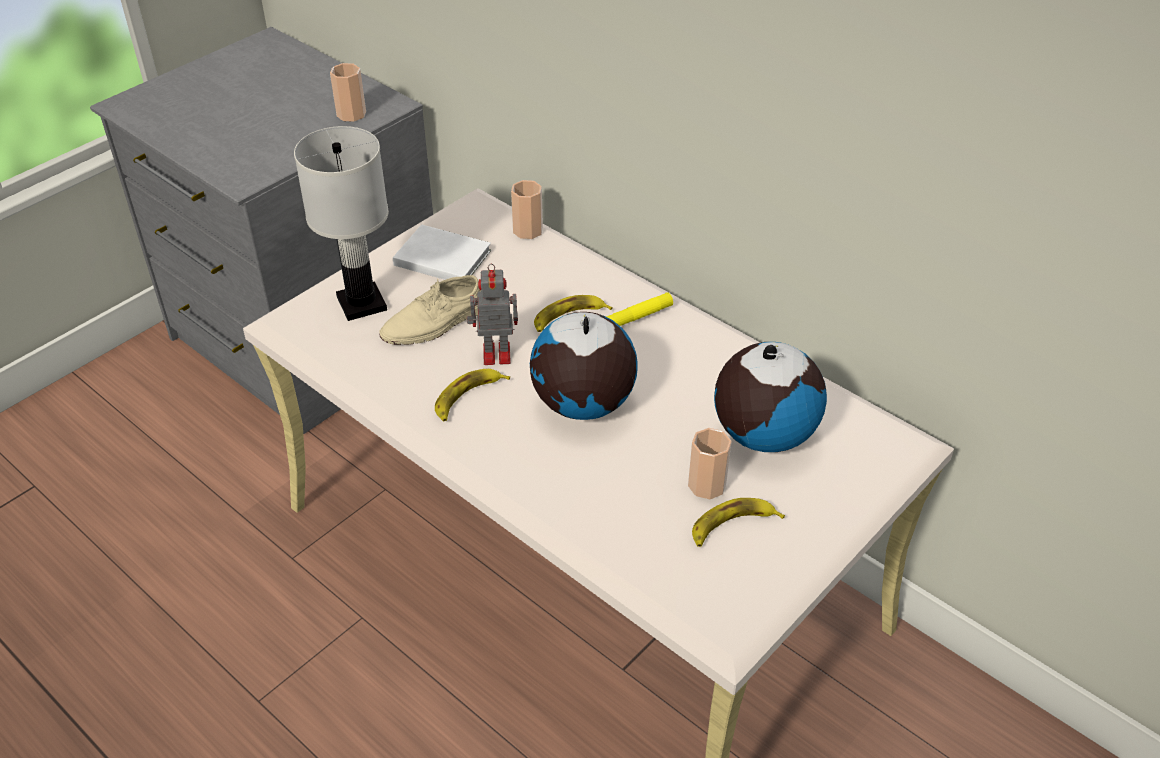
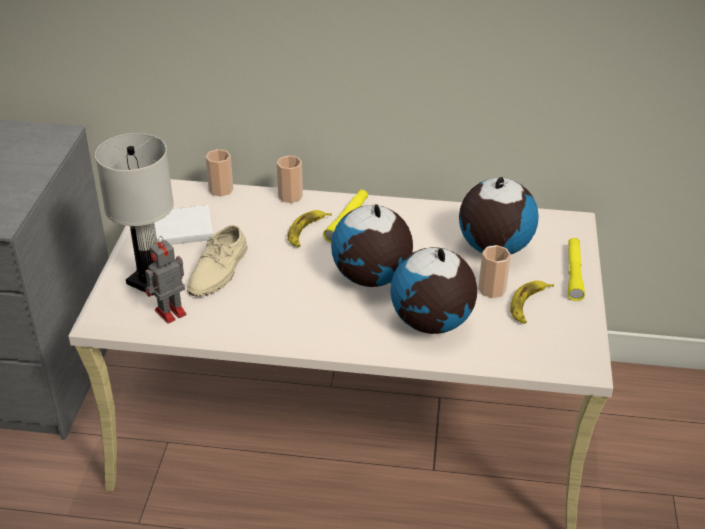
camera: 35 degrees left, 5 degrees down
cup [330,63,366,122] -> cup moved to [277,155,303,203]
banana [435,369,510,421] -> none
toy robot [467,264,518,365] -> toy robot moved to [145,236,187,324]
none -> globe [391,247,477,334]
none -> yellow flashlight [568,238,585,301]

